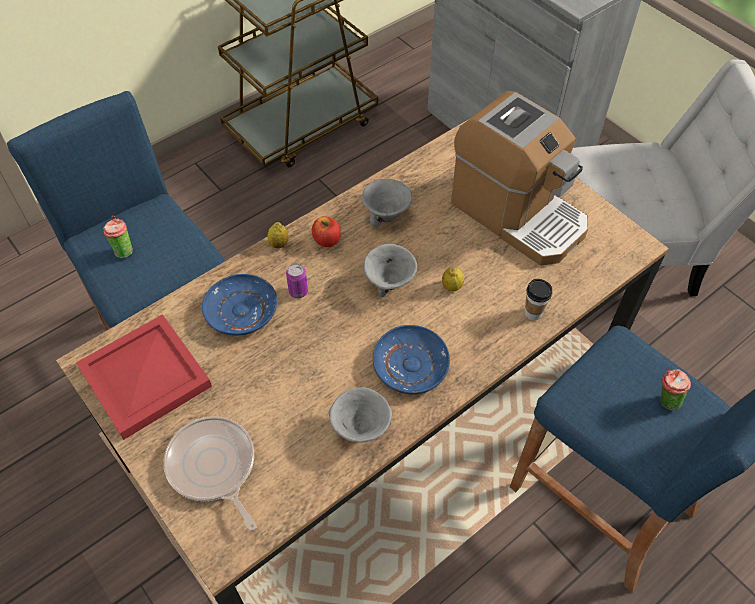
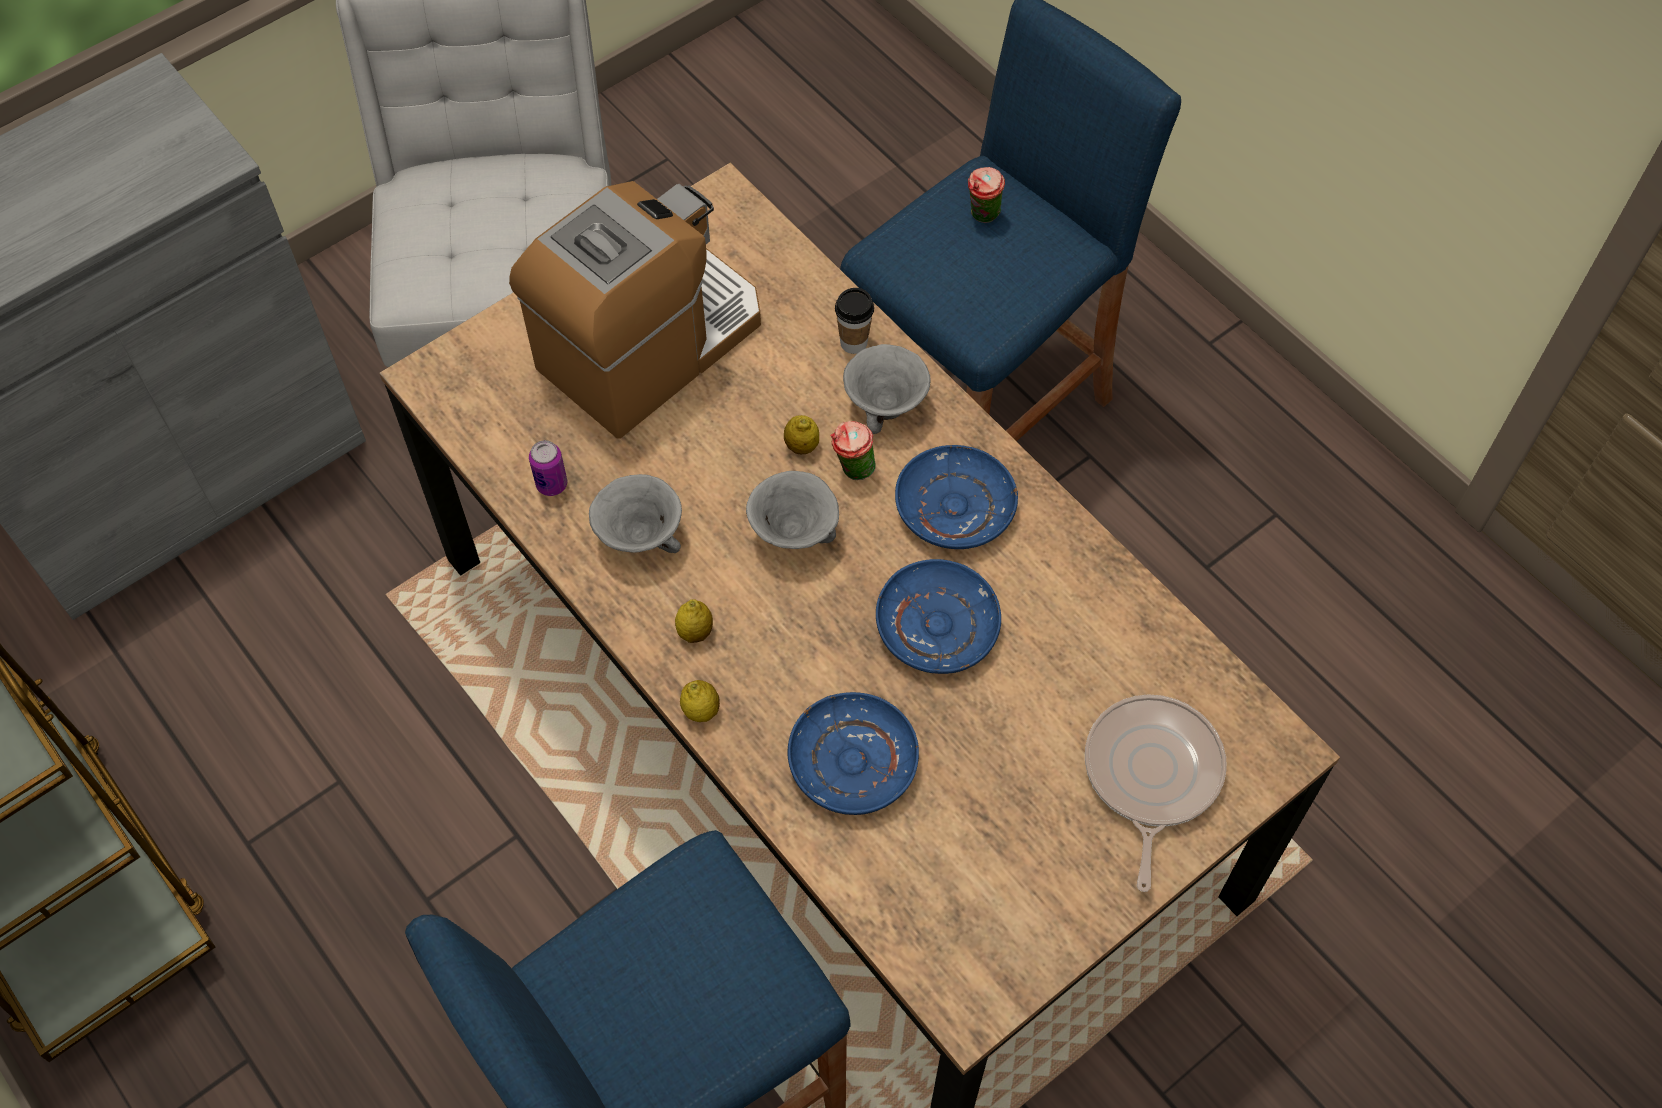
camera: 90 degrees left, 5 degrees up
red tray [76,314,212,440] -> none
cup [103,216,133,258] -> cup moved to [831,421,876,480]
frying pan [163,416,257,531] -> frying pan turned 135 degrees clockwise [1085,694,1227,892]
can [286,264,308,298] -> can moved to [529,440,567,496]
apple [312,216,341,247] -> lemon [675,599,713,643]
grey bowl [328,387,392,443] -> grey bowl moved to [843,344,931,434]
none -> blue plate [876,559,1001,674]

